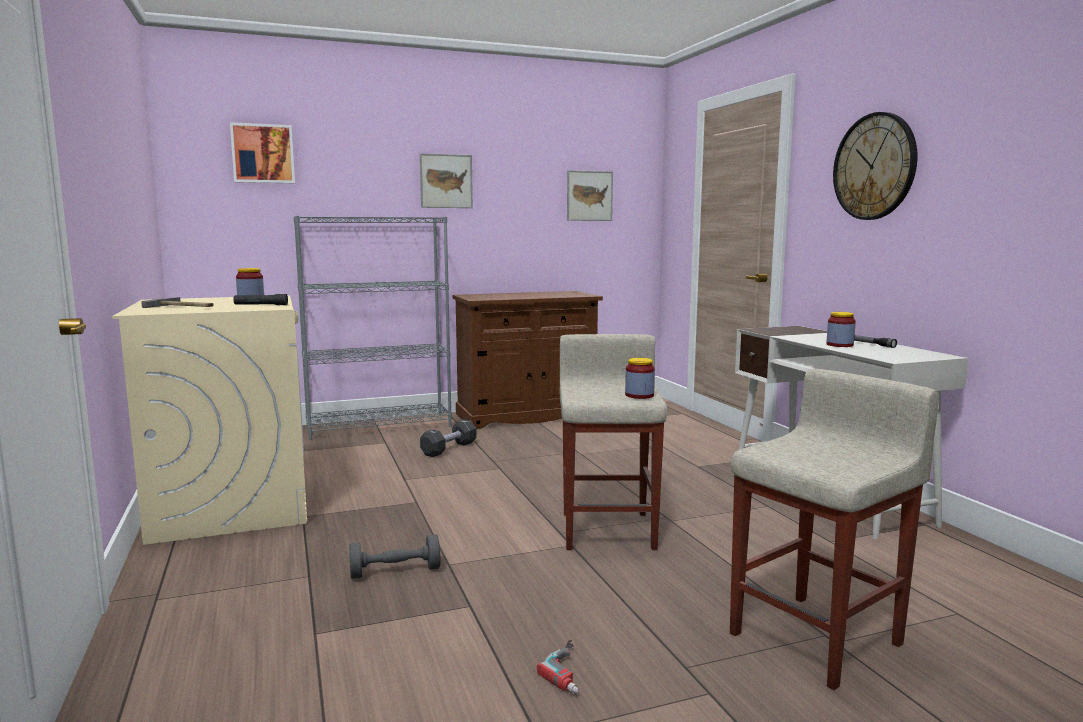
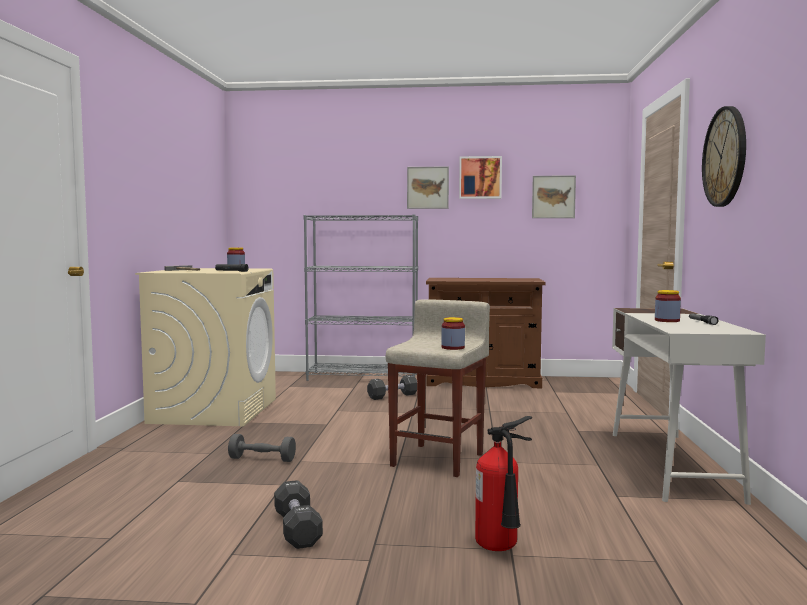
camera: 25 degrees right, 5 degrees down
picture [230,122,295,183] -> picture moved to [459,156,502,199]
power drill [537,639,579,693] -> black dumbbell [274,480,323,549]
beige stool [730,369,940,690] -> fire extinguisher [475,416,532,551]

